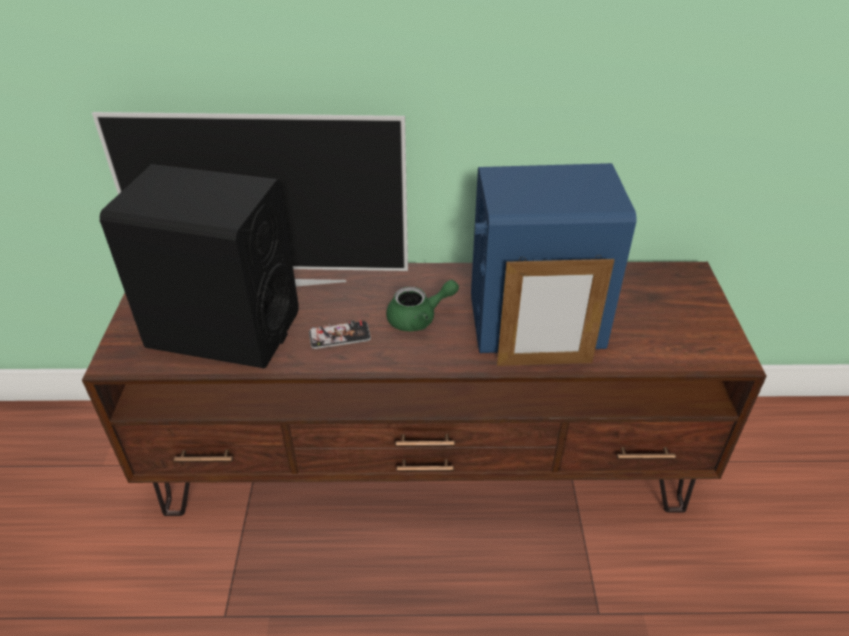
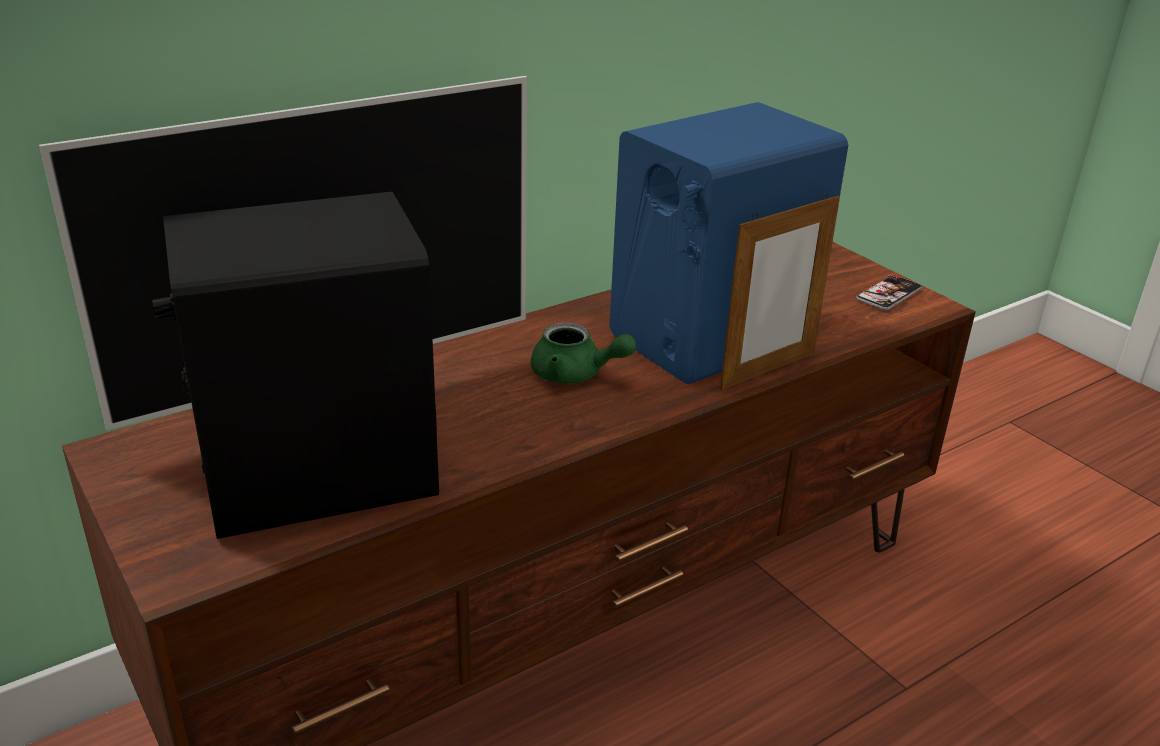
camera: 35 degrees left, 10 degrees down
phone [309,320,371,349] -> phone moved to [856,274,922,310]
green teapot [386,280,459,332] -> green teapot turned 75 degrees clockwise [531,322,636,383]

